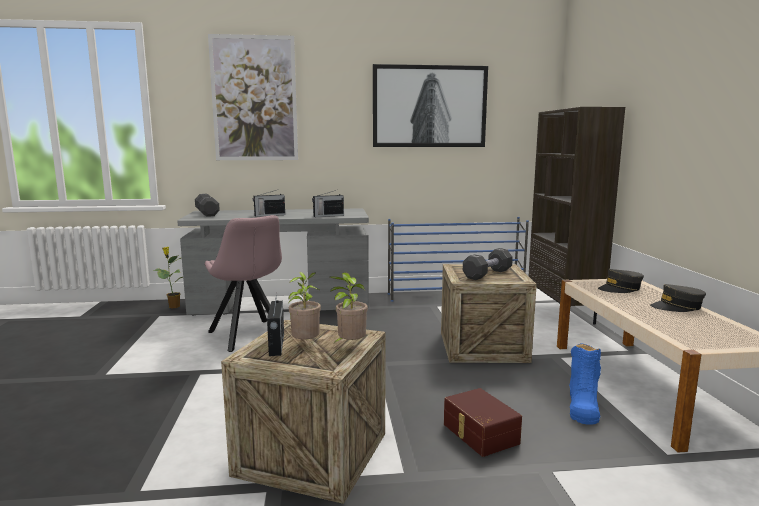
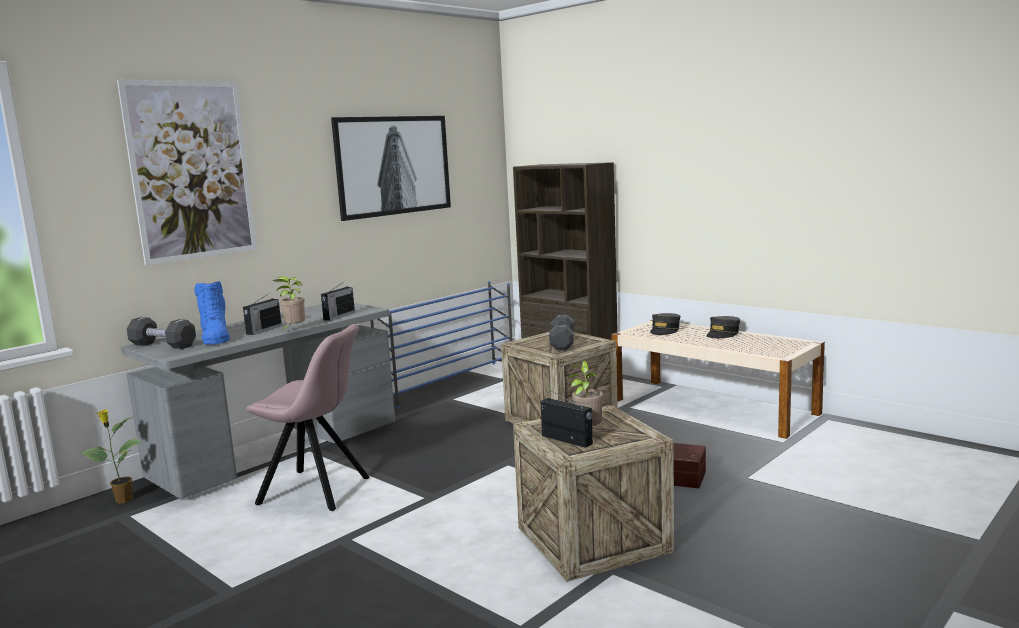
camera: 40 degrees left, 0 degrees up
potted plant [330,272,368,343] -> potted plant moved to [273,276,305,330]
blue boot [569,343,601,425] -> blue boot moved to [194,281,230,345]

